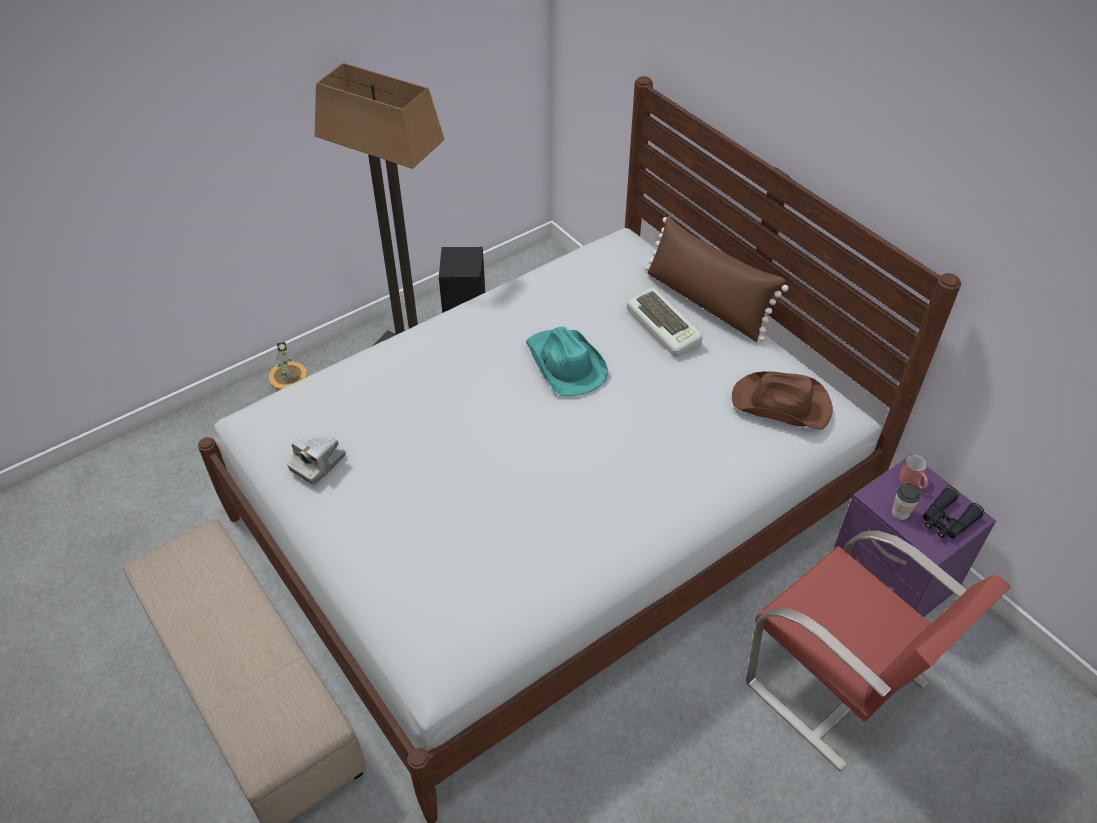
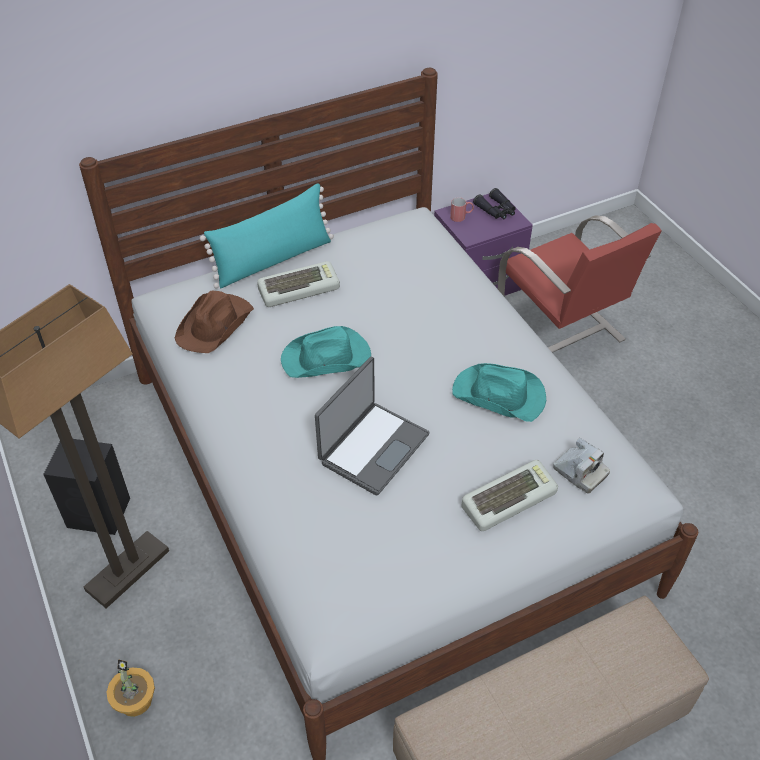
camera: 80 degrees left, 0 degrees up
camera [287,437,346,484] -> camera moved to [553,438,610,494]
brown pillow [645,216,788,342] -> turquoise pillow [200,183,334,289]
brown hat [732,371,833,430] -> brown hat moved to [175,291,254,353]
red chair [746,530,1011,771] -> red chair turned 90 degrees clockwise [498,215,662,353]
cup [892,483,921,520] -> none
none -> laptop [315,356,430,495]
none -> turquoise hat [452,363,546,422]
none -> keyboard [461,460,558,531]

